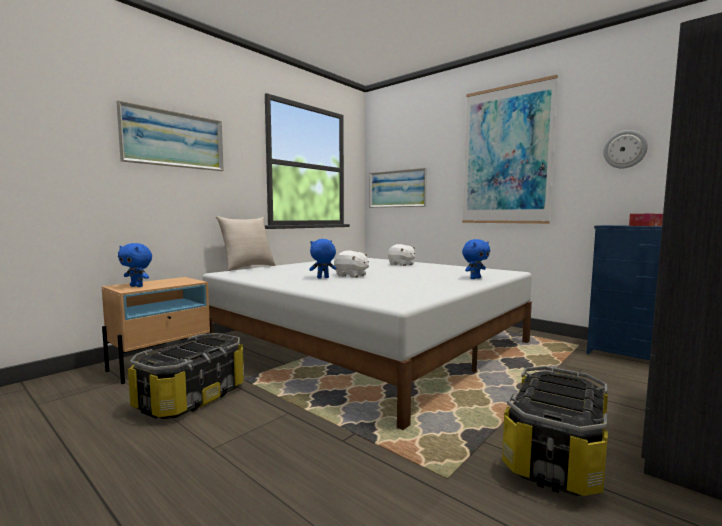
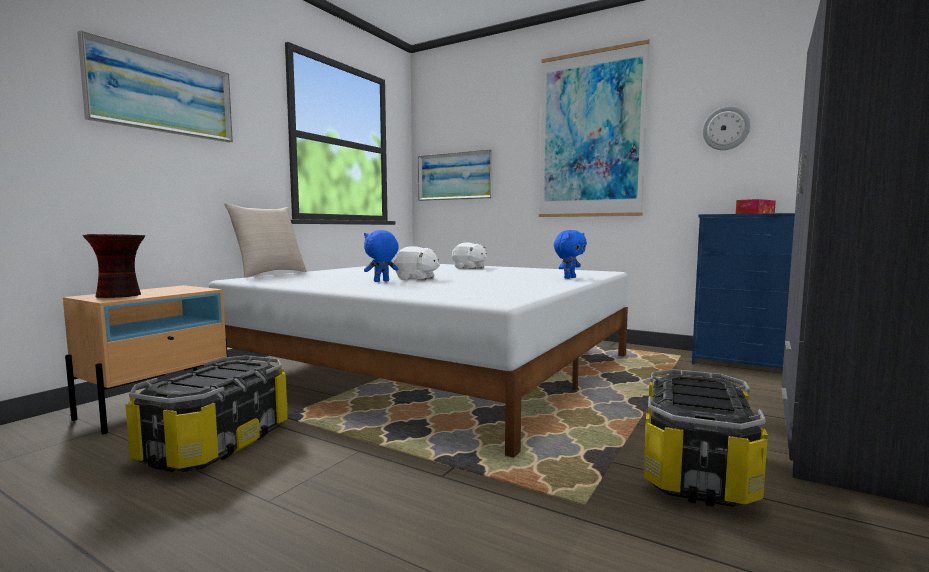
camera: 10 degrees left, 0 degrees up
blue plush toy [118,243,152,287] -> vase [83,234,145,298]

